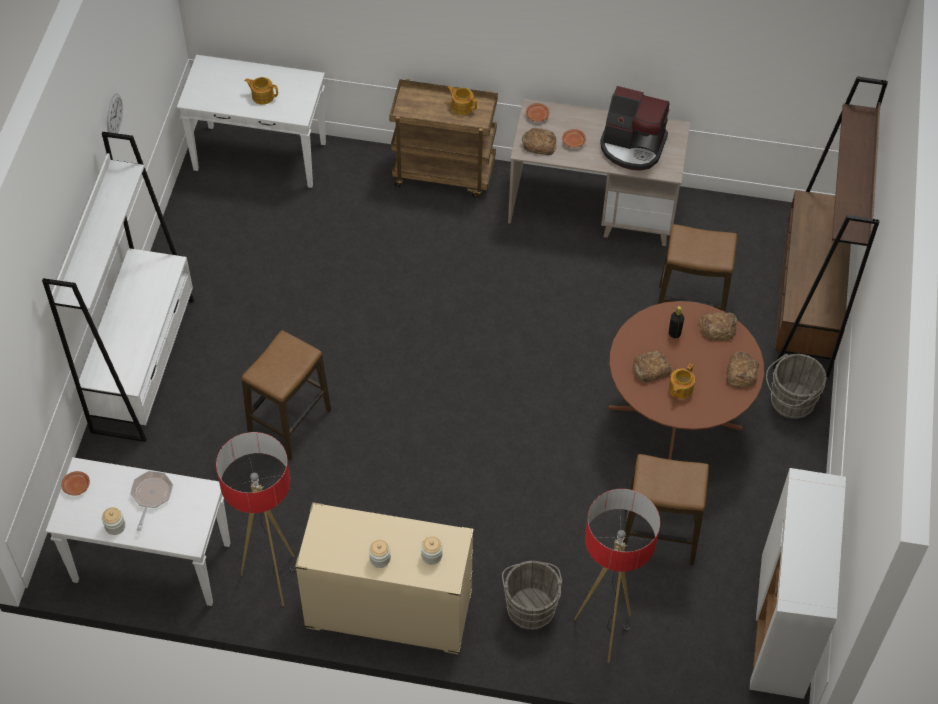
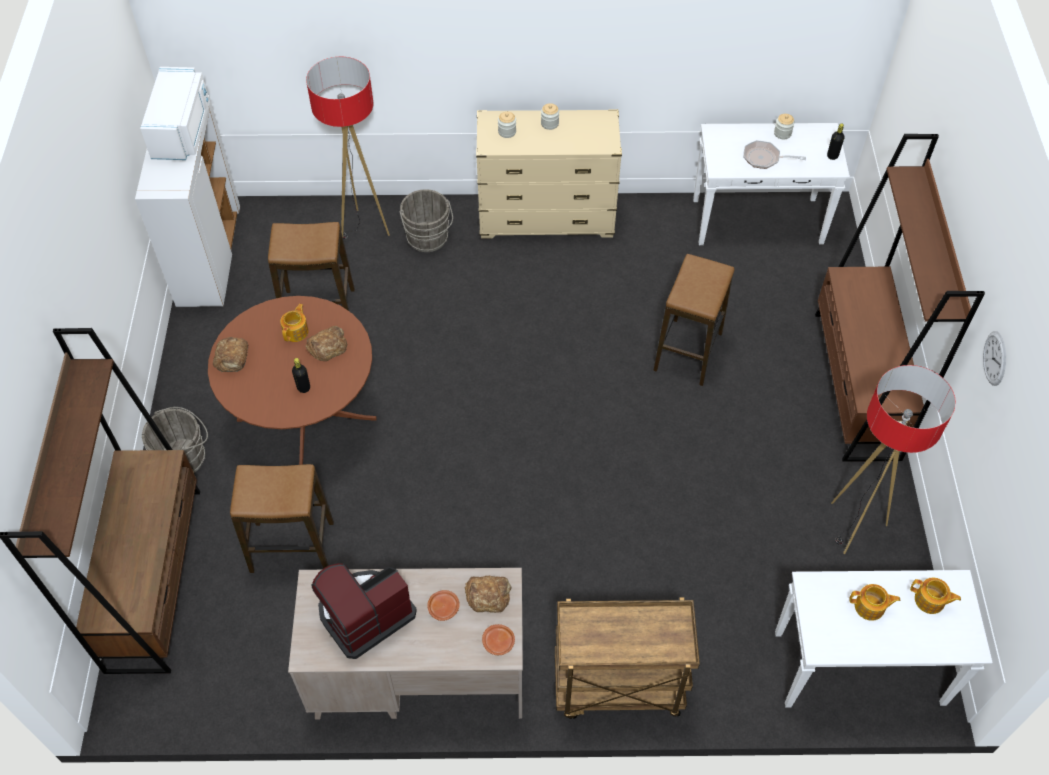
camera: 170 degrees right, 0 degrees up
white bookcase [42,132,194,442] -> brown bookcase [815,134,985,462]
brown plate [61,471,90,496] -> black bottle [827,123,844,160]
frying pan [130,471,173,531] -> frying pan turned 105 degrees clockwise [743,140,806,169]
floor lamp [216,432,296,606] -> floor lamp moved to [831,365,956,554]
teapot [447,86,477,115] -> teapot moved to [910,578,961,614]
coffee machine [600,86,669,171] -> coffee machine turned 45 degrees counterclockwise [311,563,417,659]
bread [699,312,738,340] -> none
none -> white microwave [140,67,210,160]

